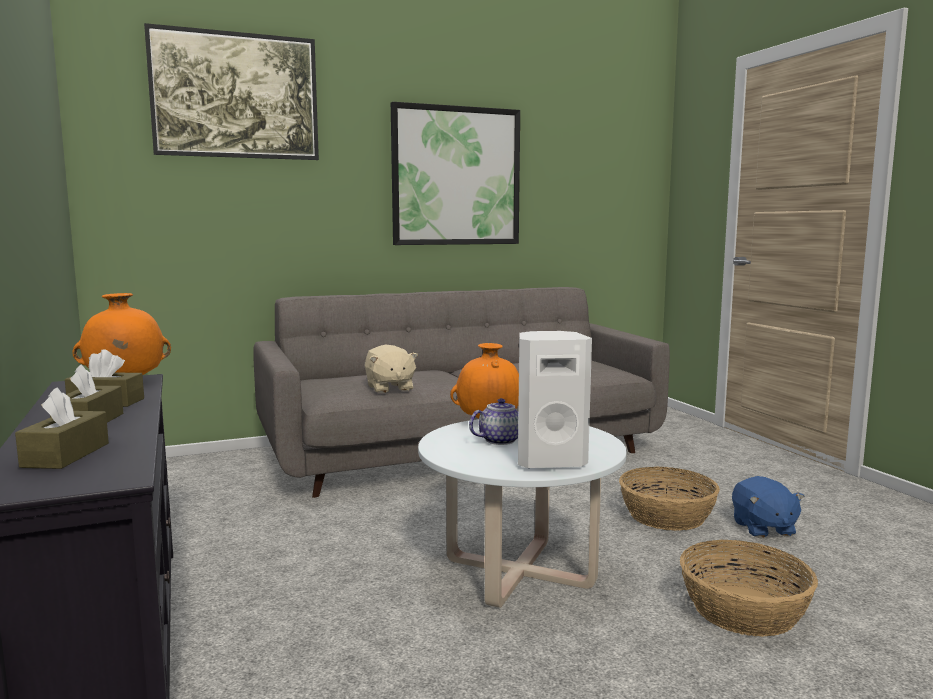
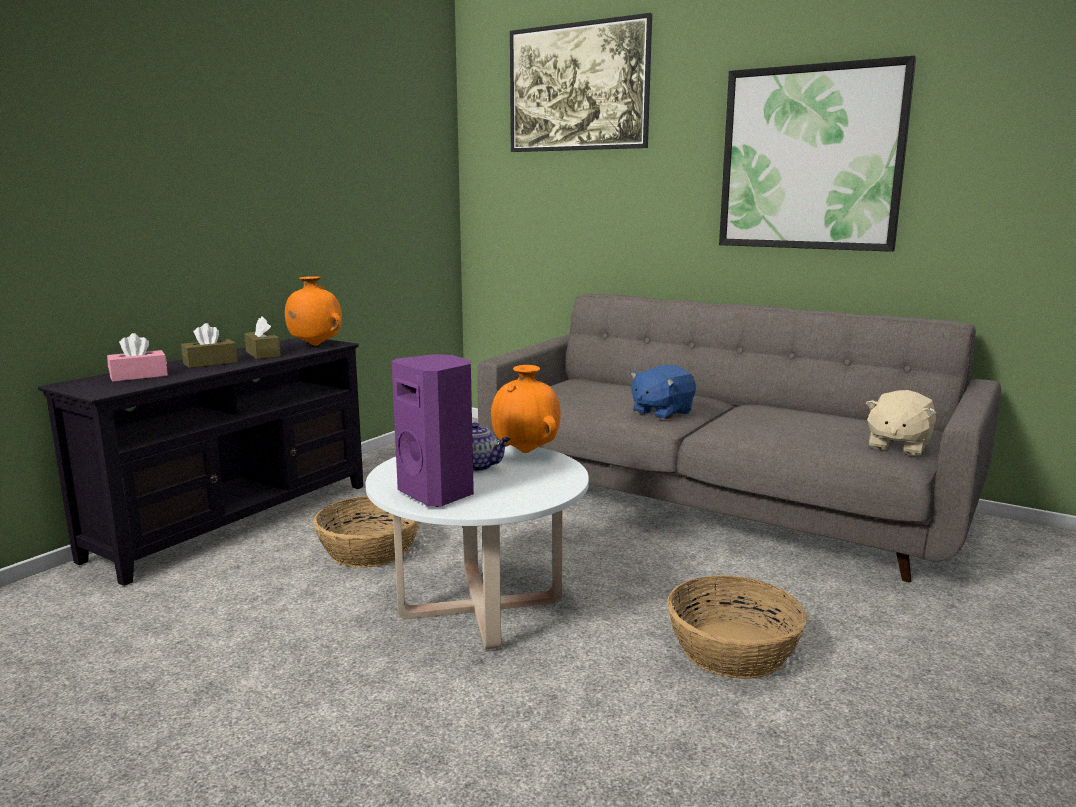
camera: 55 degrees right, 5 degrees up
brown tissue box [15,387,109,469] -> pink tissue box [107,333,168,382]
beige plush toy [365,345,418,393] -> beige plush toy moved to [865,390,936,456]
white speaker [518,331,592,468] -> purple speaker [392,354,474,507]
basket [680,540,818,637] -> basket moved to [313,496,420,568]
blue plush toy [732,476,804,538] -> blue plush toy moved to [630,365,696,420]

